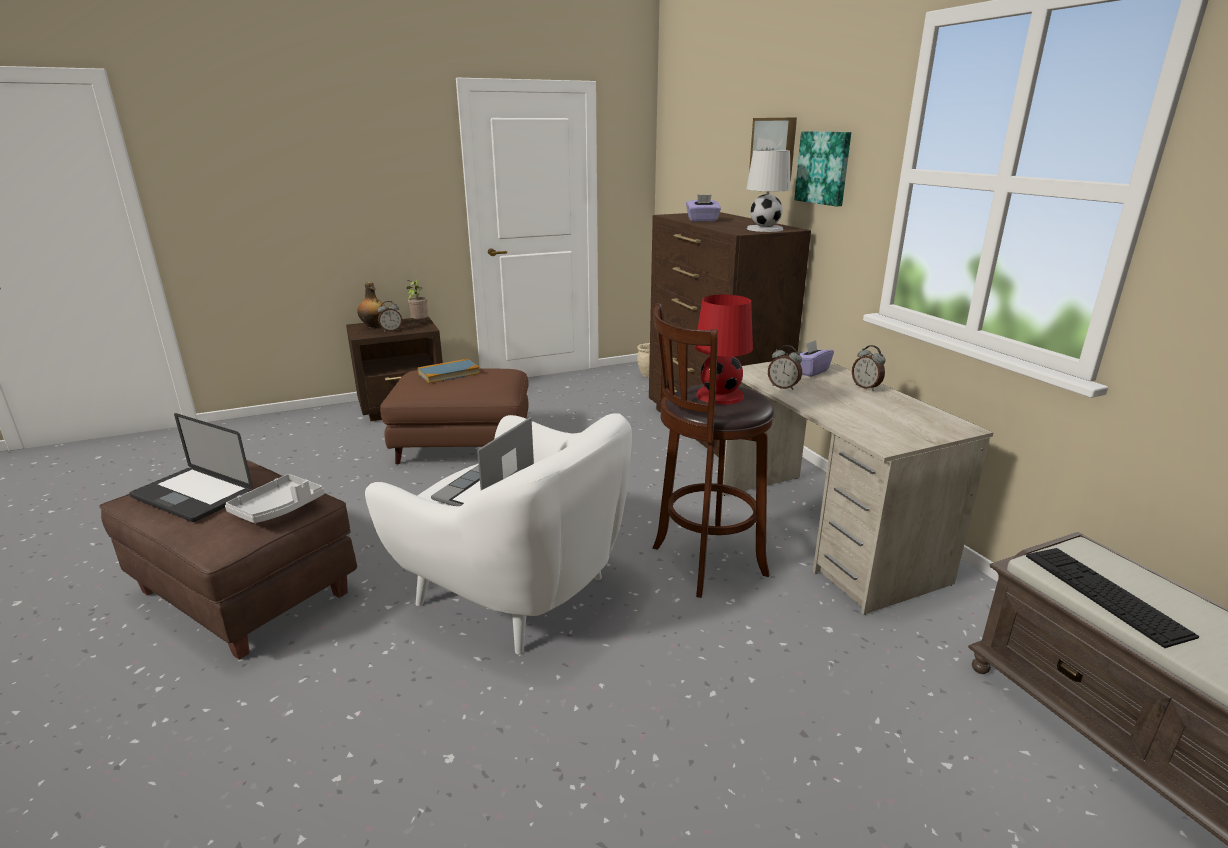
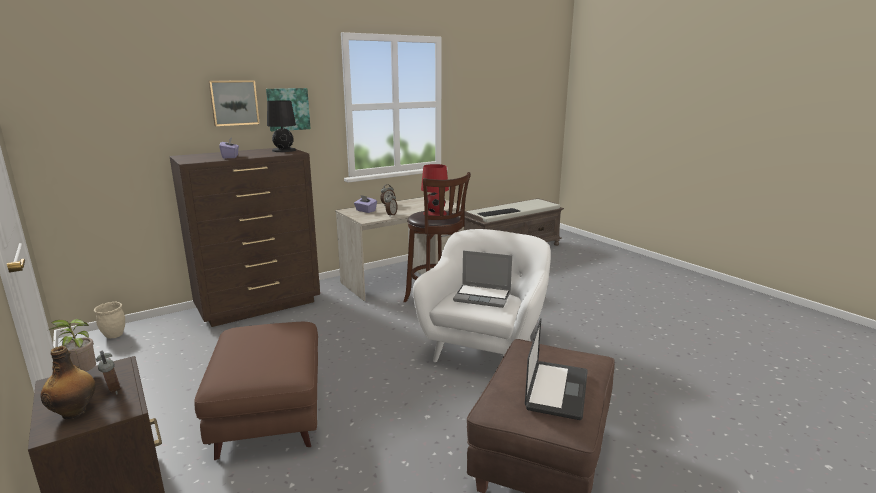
camera: 100 degrees left, 5 degrees down
grey tray [225,474,324,523] -> none
book [417,359,480,383] -> none
white table lamp [746,150,790,232] -> black table lamp [267,100,296,152]

